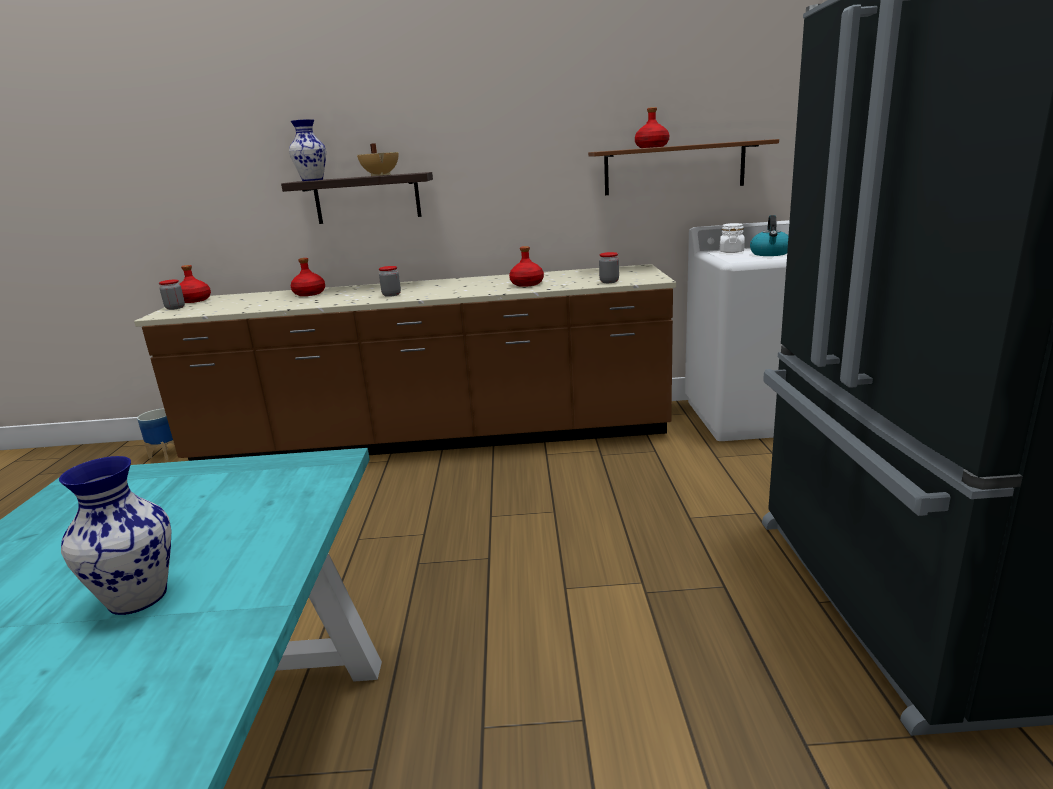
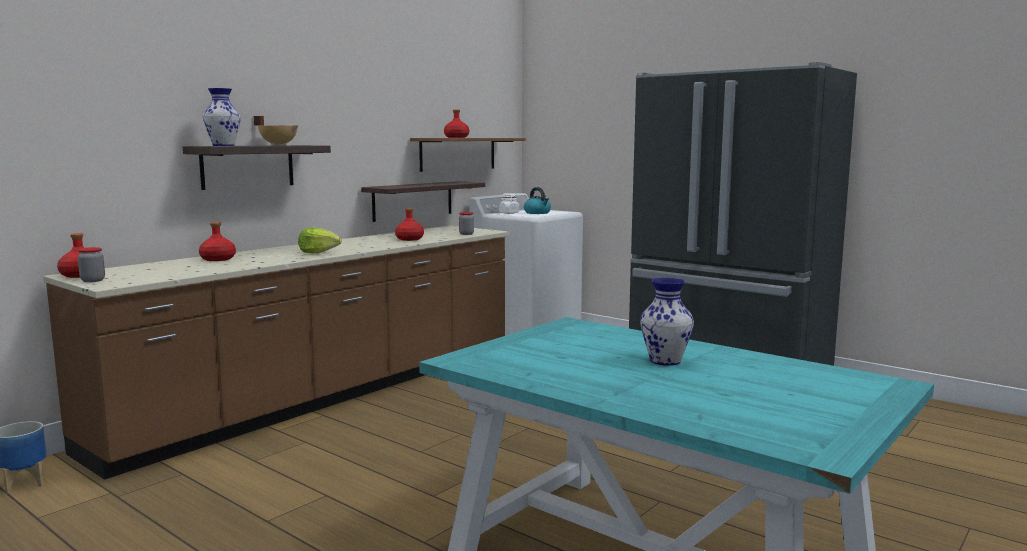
camera: 50 degrees left, 10 degrees down
jar [379,266,401,297] -> lettuce [298,228,342,253]
none -> shelf [361,181,485,222]

